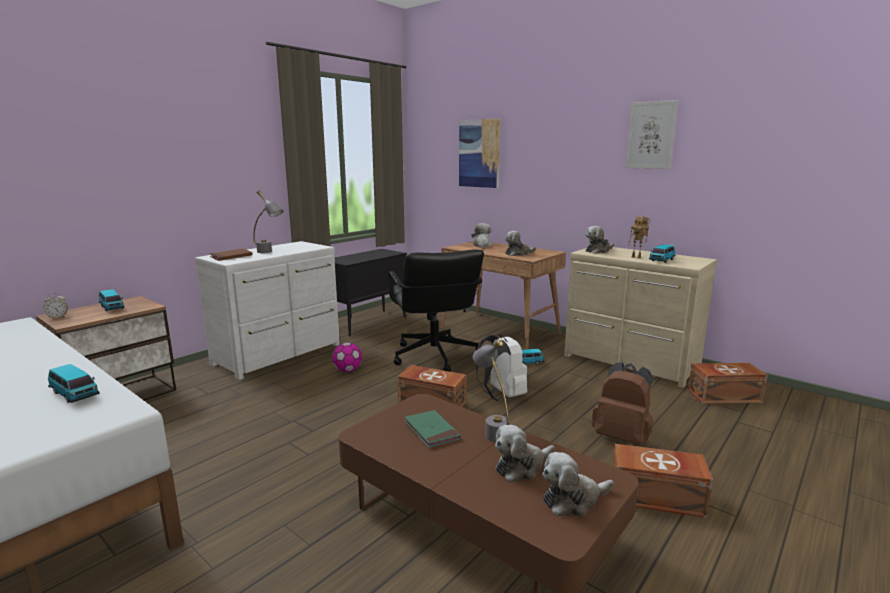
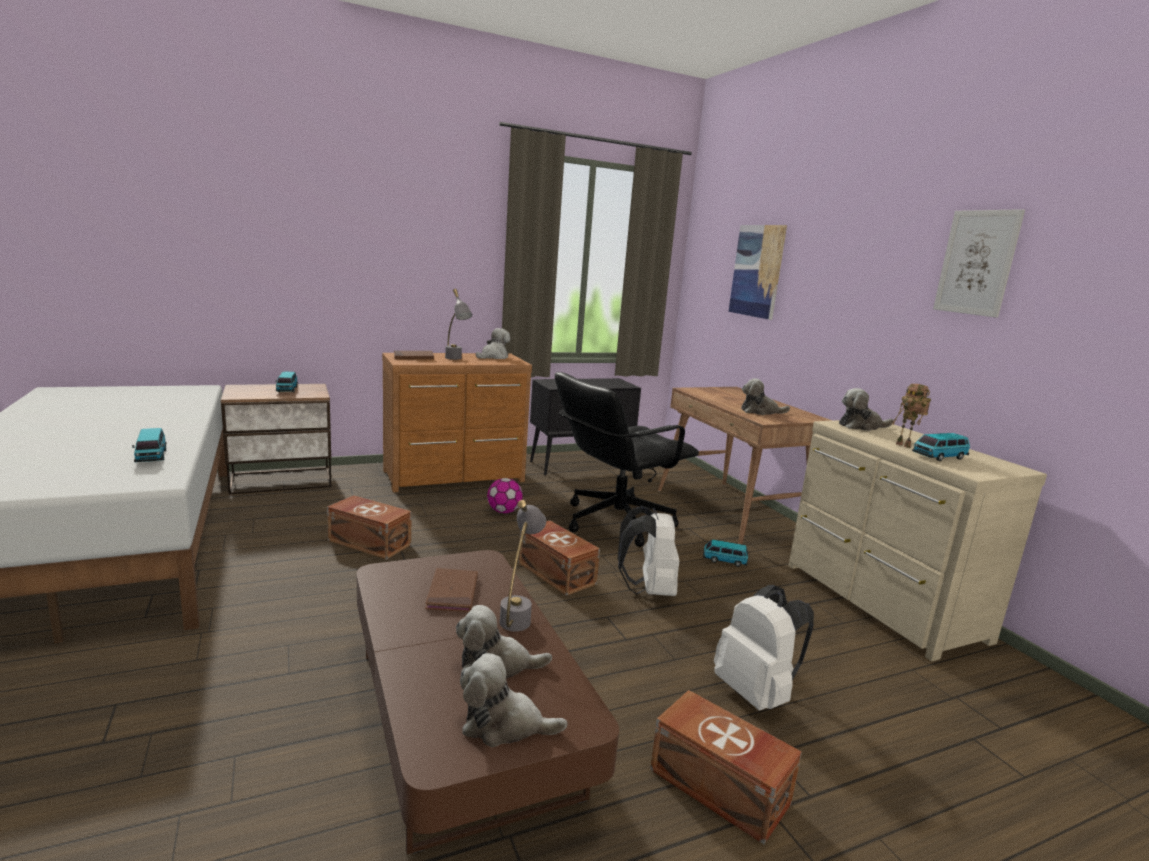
camera: 25 degrees right, 0 degrees up
alarm clock [43,293,68,319] -> none
white dresser [195,241,340,380] -> brown dresser [382,353,532,492]
black office chair [388,249,484,372] -> black office chair turned 45 degrees clockwise [555,372,699,547]
green book [405,410,461,448] -> brown book [425,568,478,612]
plush toy [471,223,493,248] -> plush toy moved to [476,328,510,359]
brown backpack [592,362,654,445] -> white backpack [714,585,814,711]
brown storage box [688,363,767,404] -> brown storage box moved to [327,495,412,559]

